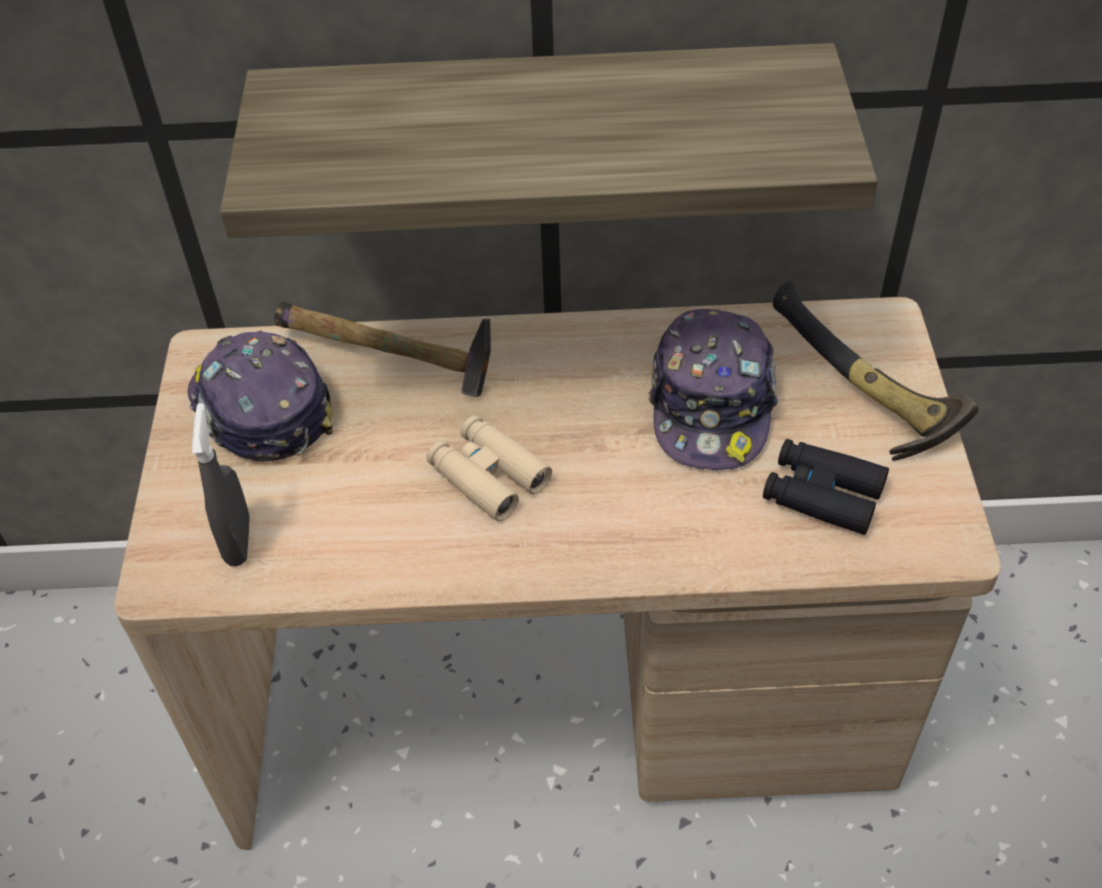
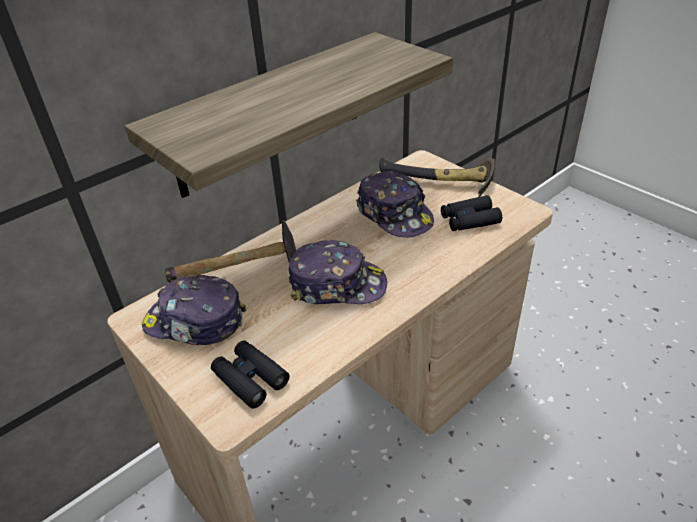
camera: 40 degrees left, 10 degrees down
grey spray bottle [192,403,250,566] -> black binoculars [211,340,290,409]
beige binoculars [426,415,552,521] -> cap [289,240,387,304]

